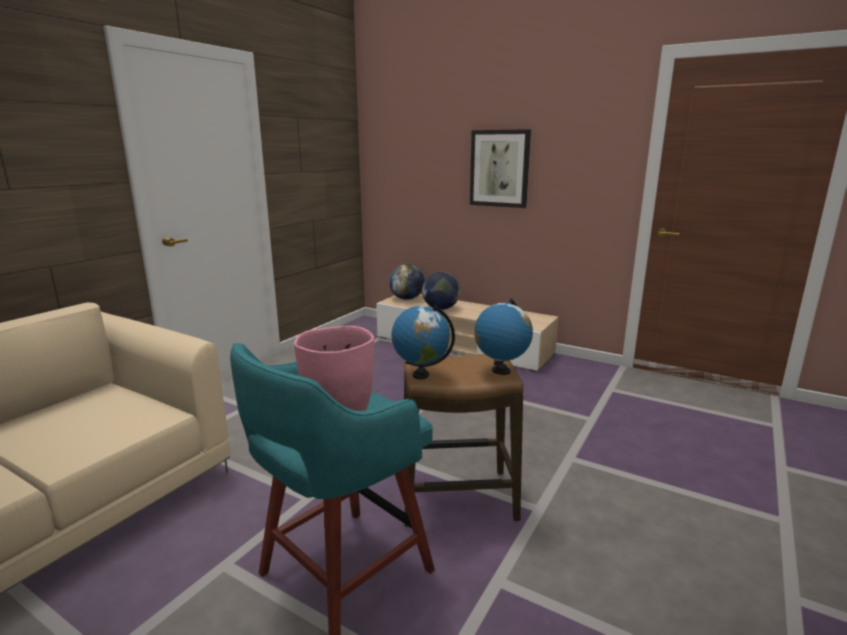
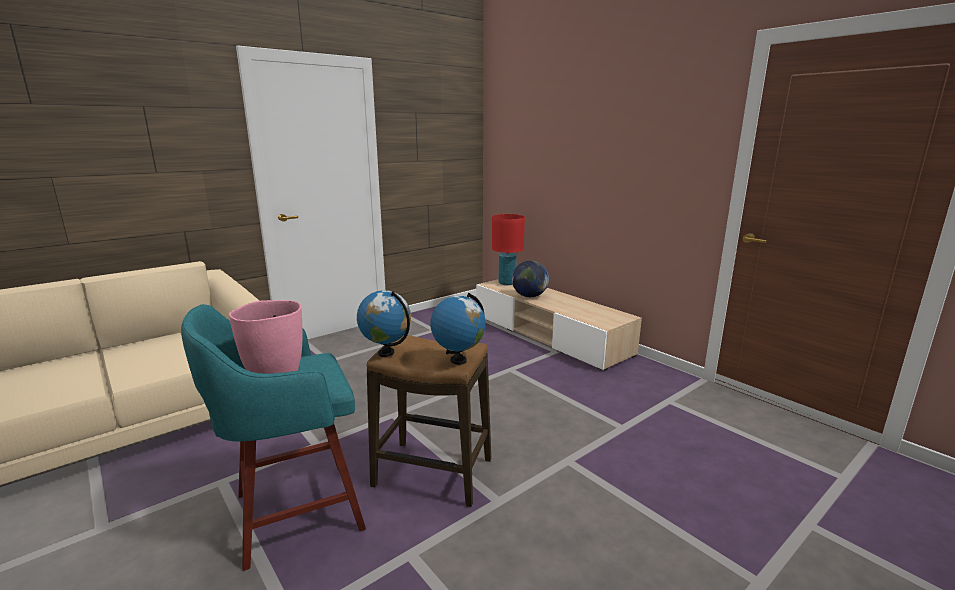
camera: 20 degrees right, 0 degrees up
globe [389,264,425,300] -> red table lamp [492,214,525,285]
picture [470,129,531,208] -> none

